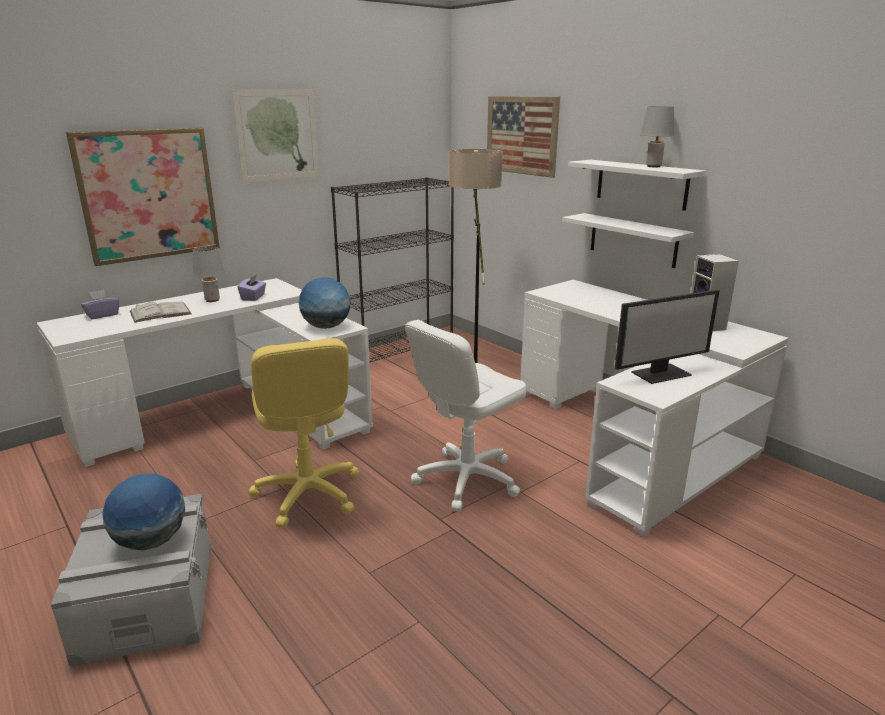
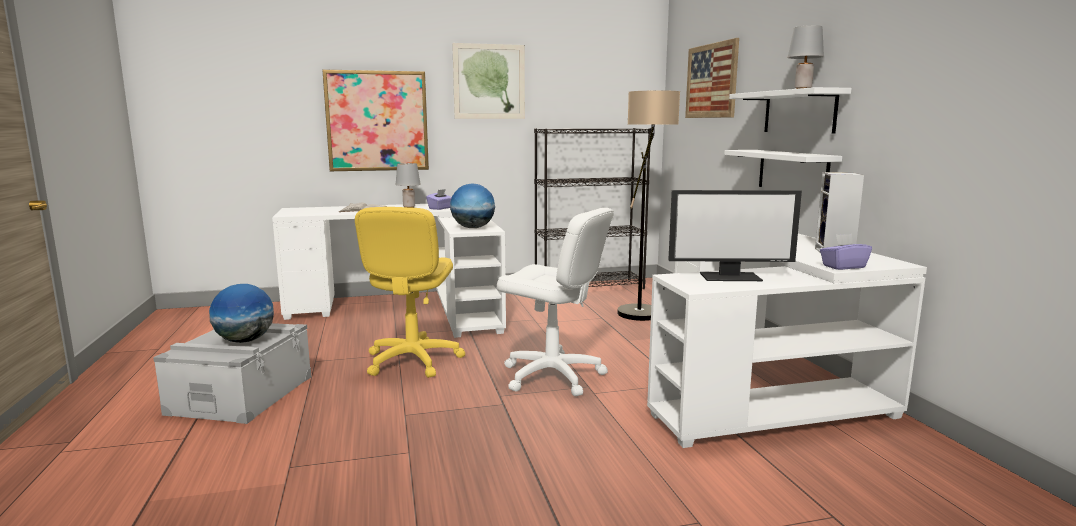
camera: 25 degrees right, 10 degrees down
purple tissue box [81,290,119,319] -> purple tissue box moved to [820,234,872,270]
white office chair [405,320,527,511] -> white office chair turned 135 degrees counterclockwise [497,208,614,396]

